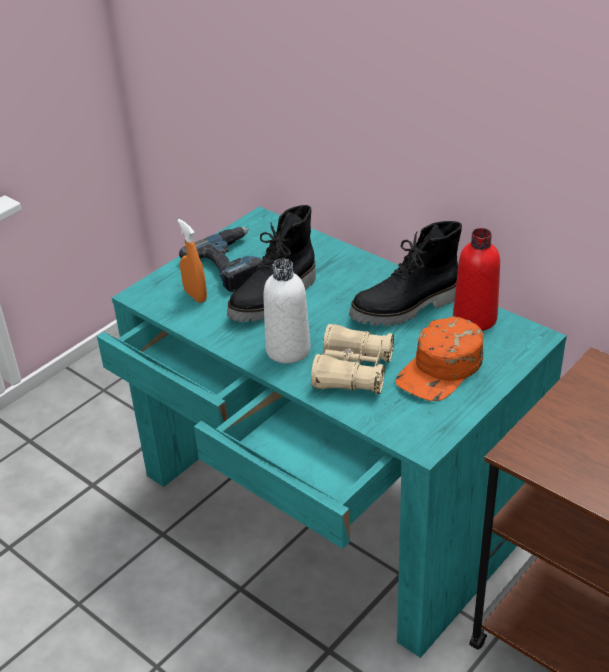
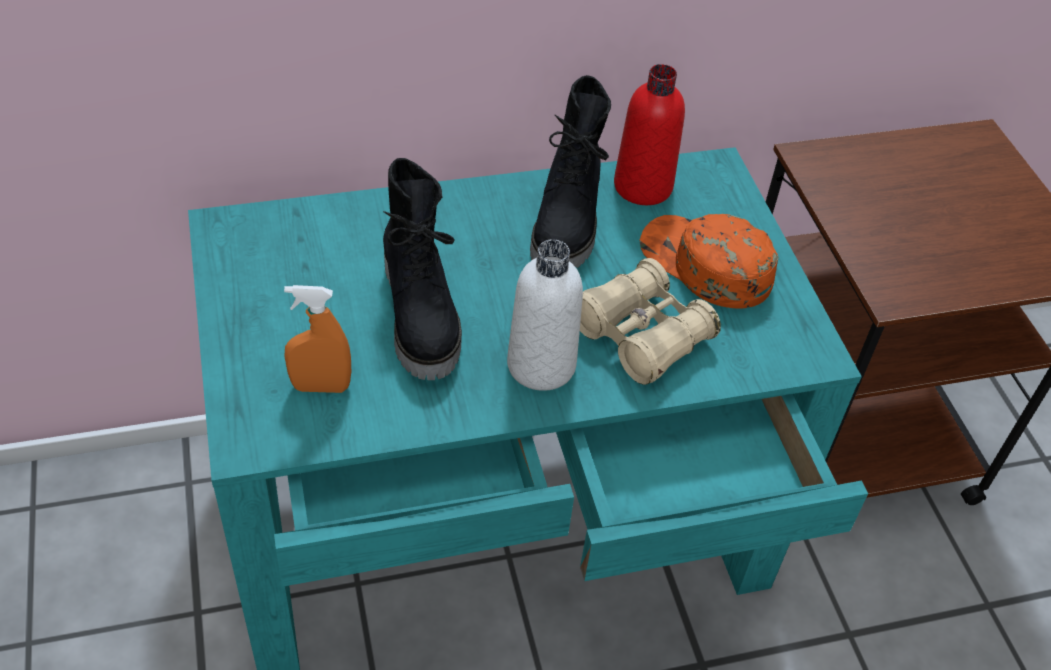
camera: 60 degrees left, 10 degrees up
power drill [179,227,262,292] -> none
orange cap [396,317,484,401] -> orange cap turned 150 degrees clockwise [640,214,779,309]

